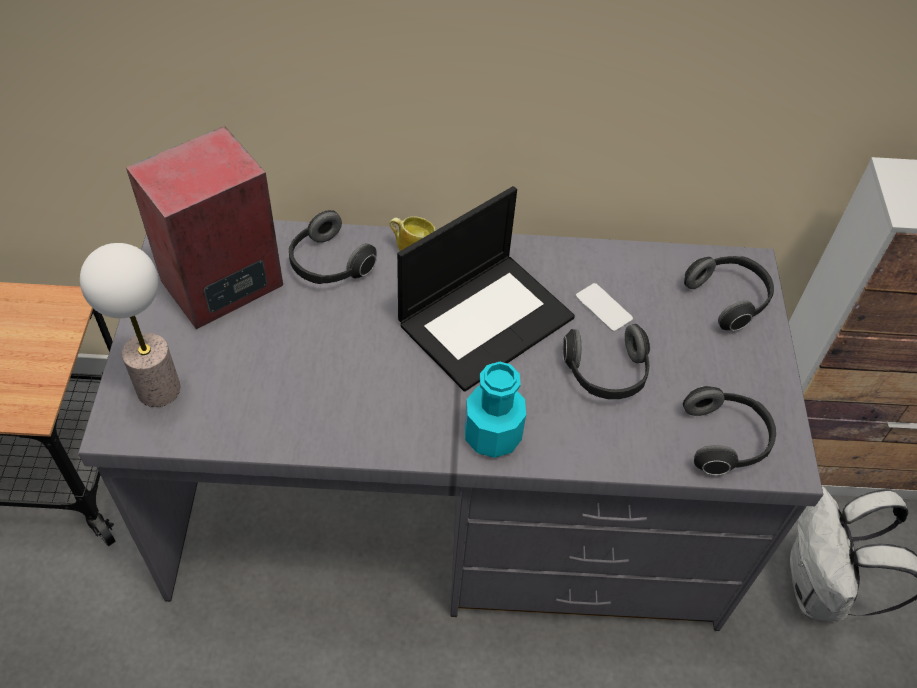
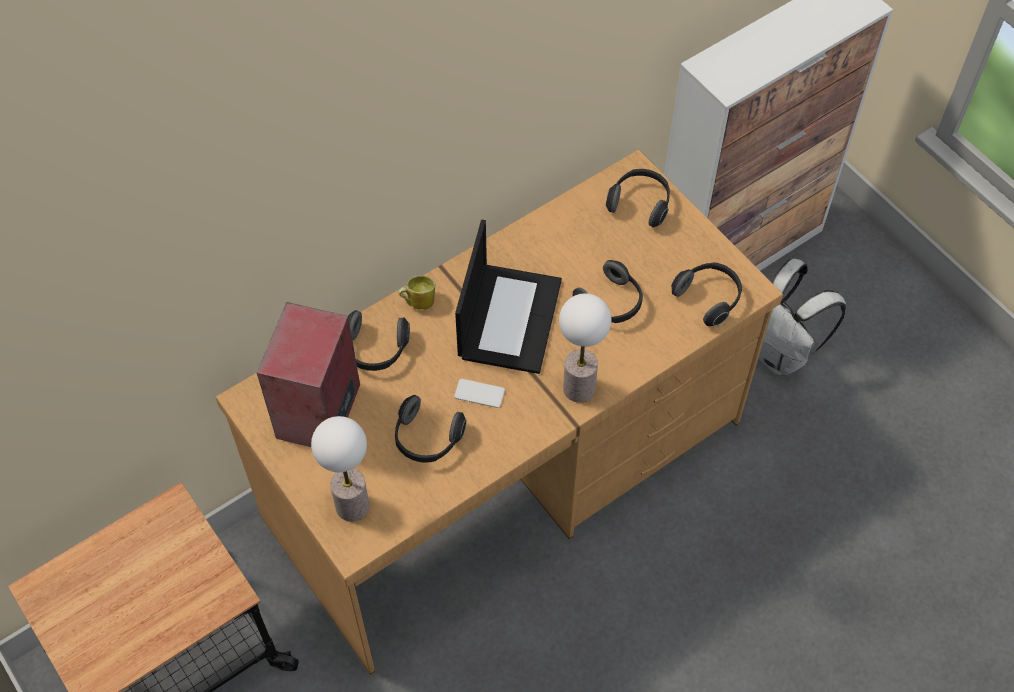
camera: 35 degrees left, 5 degrees up
grey desk [78,220,823,631] -> brown desk [216,149,783,674]
turquoise bottle [465,362,526,458] -> table lamp [559,293,611,403]
phone [576,283,633,332] -> phone moved to [454,379,505,408]
none -> headphones [395,395,467,462]

